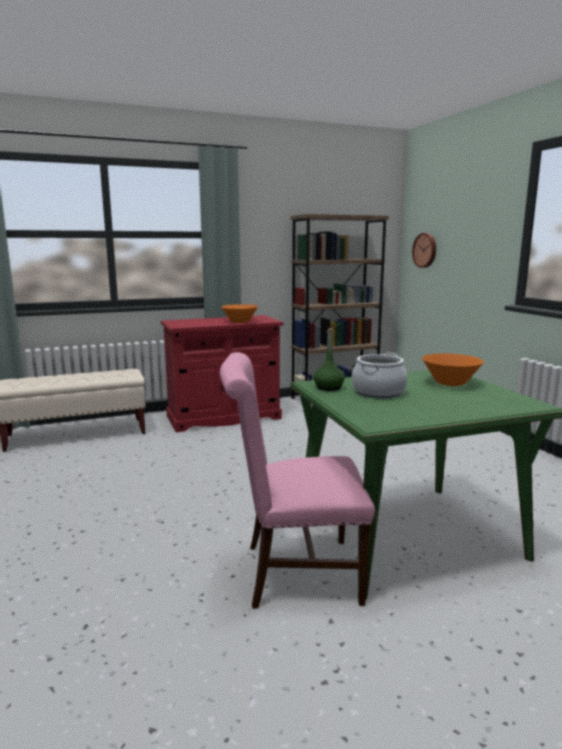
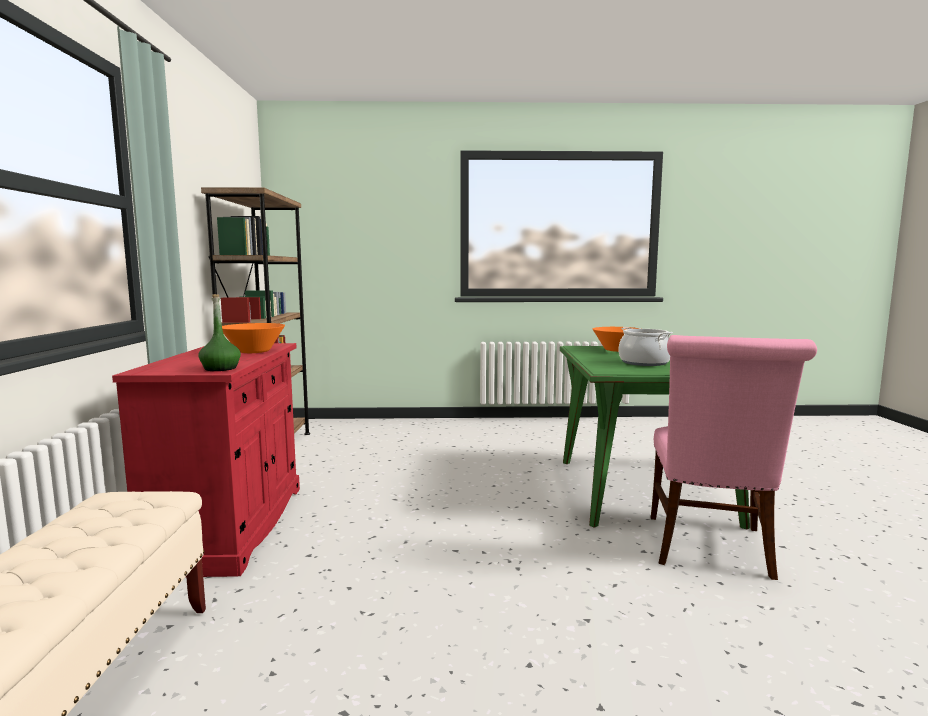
camera: 70 degrees left, 5 degrees down
green bottle [313,328,345,391] -> green bottle moved to [198,294,241,371]
wall clock [412,233,436,268] -> none

